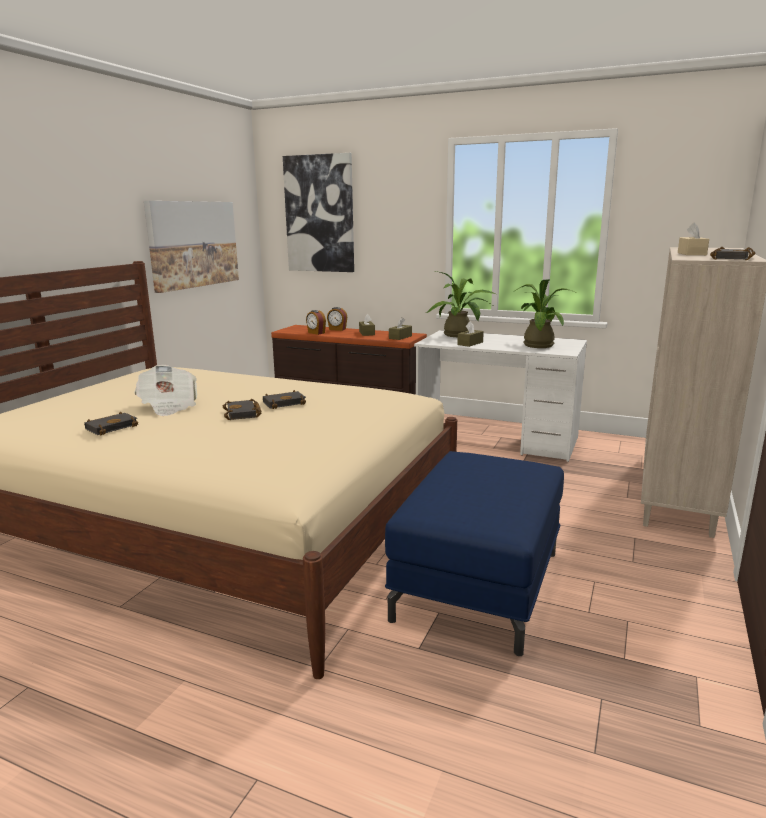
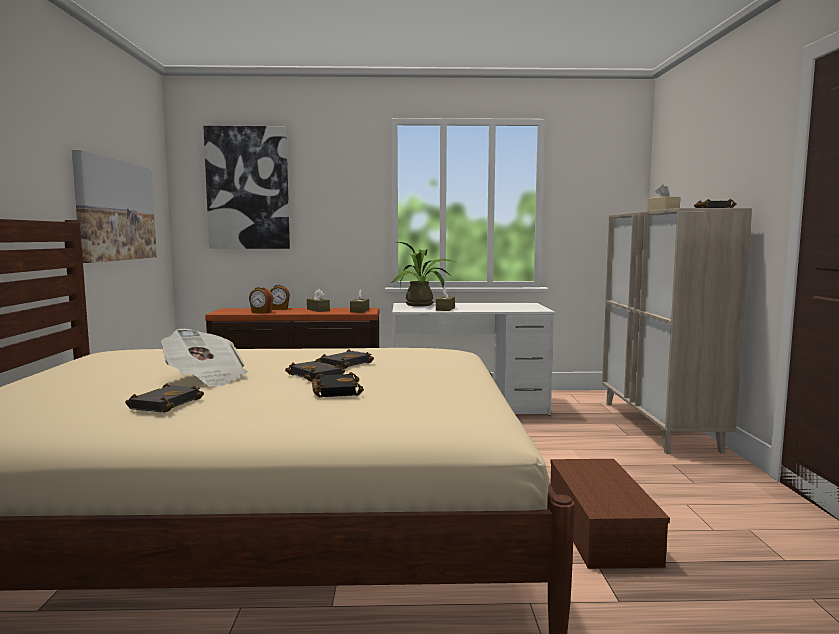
camera: 25 degrees left, 10 degrees down
blue ottoman [385,451,564,656] -> brown storage box [550,459,670,569]
potted plant [515,279,575,348] -> none
none -> black book [312,372,364,398]

